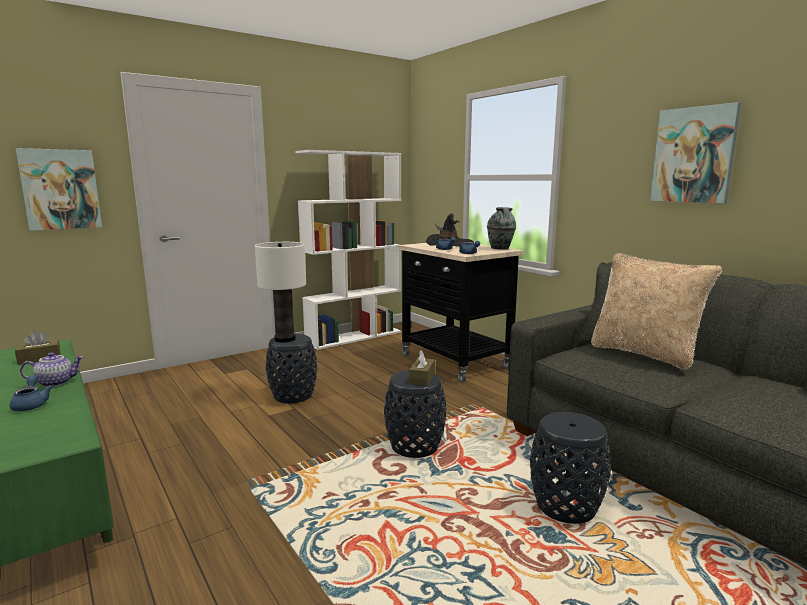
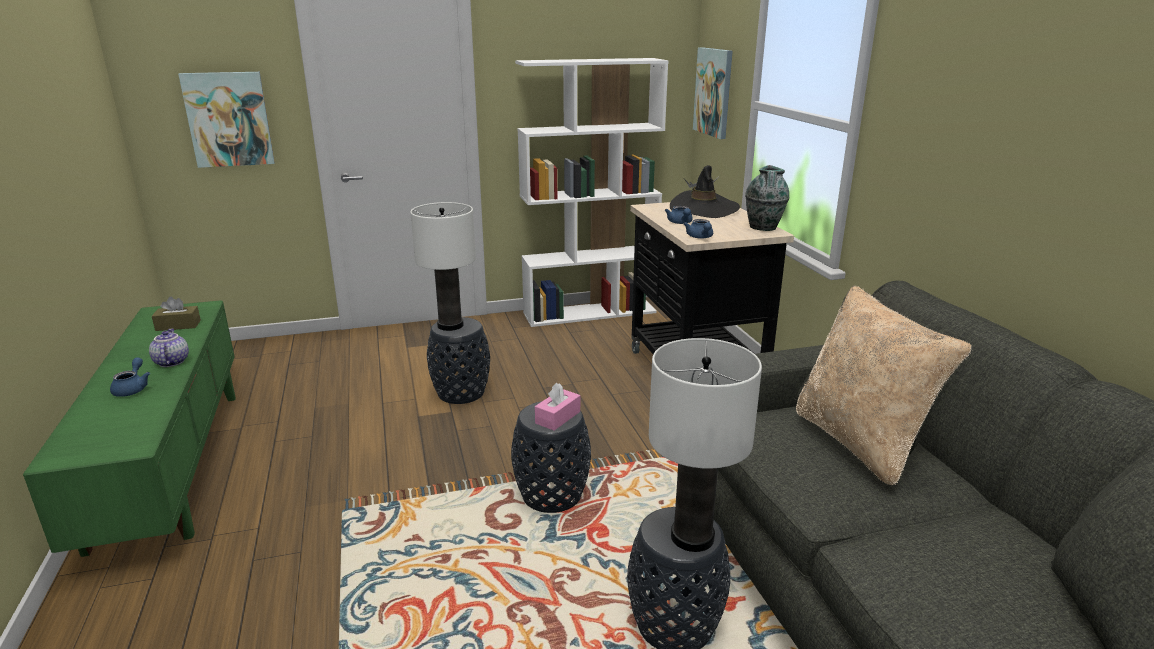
camera: 20 degrees right, 10 degrees up
teapot [20,352,83,387] -> teapot turned 105 degrees counterclockwise [149,329,189,367]
brown tissue box [409,350,435,386] -> pink tissue box [535,383,580,431]
picture [650,102,741,203] -> picture moved to [693,47,733,139]
none -> white table lamp [649,338,762,552]

